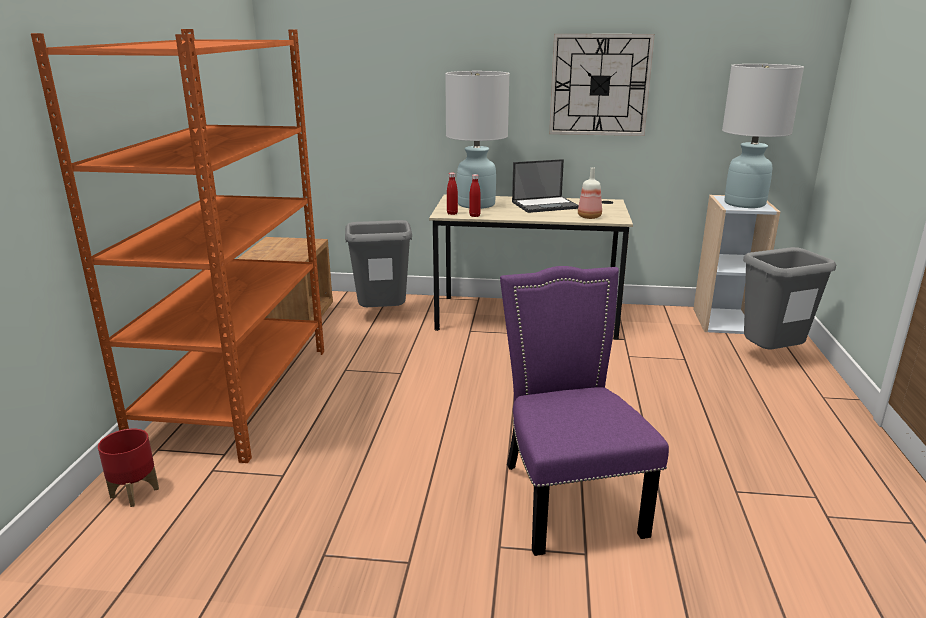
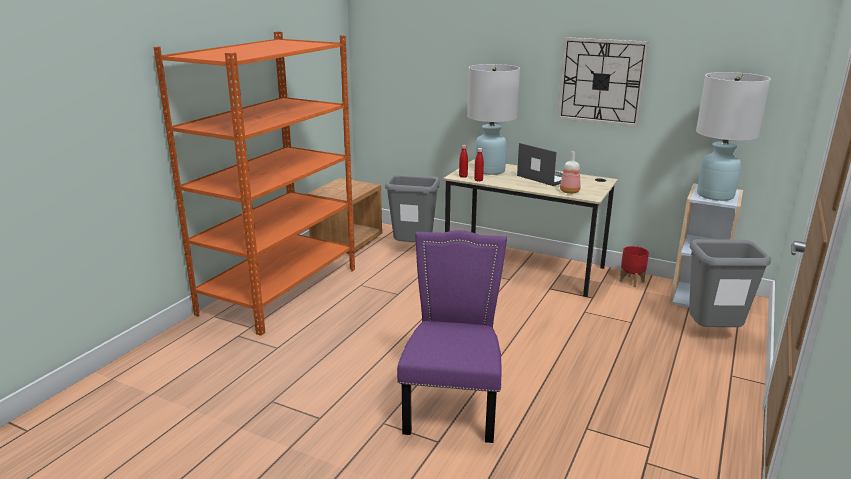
camera: 20 degrees right, 0 degrees up
red planter [98,428,159,507] -> red planter moved to [619,246,649,287]
laptop [512,159,579,213] -> laptop turned 135 degrees counterclockwise [517,143,563,186]

